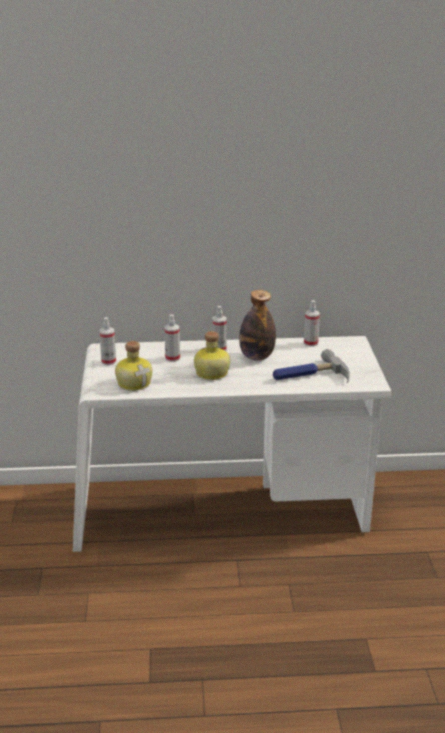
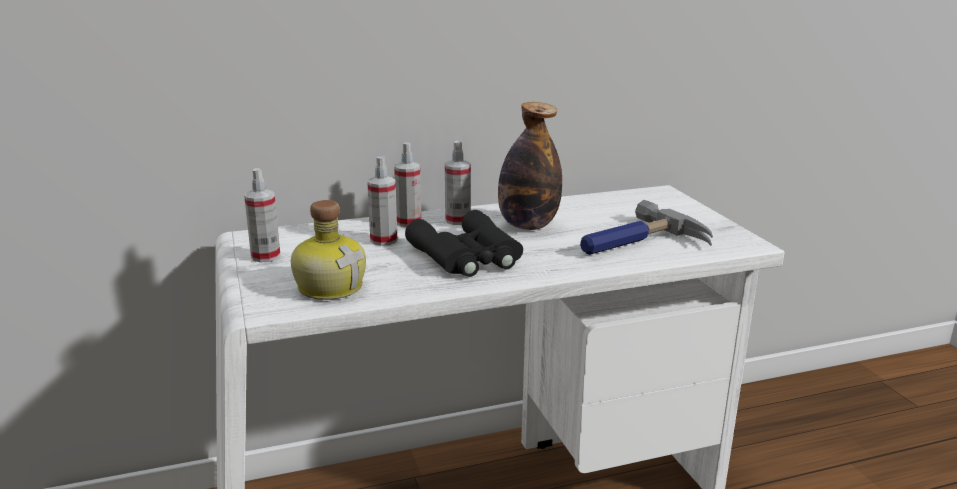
camera: 15 degrees left, 5 degrees down
bottle [194,331,230,380] -> black binoculars [405,210,523,277]
spray bottle [304,300,320,346] -> spray bottle moved to [394,142,421,227]

